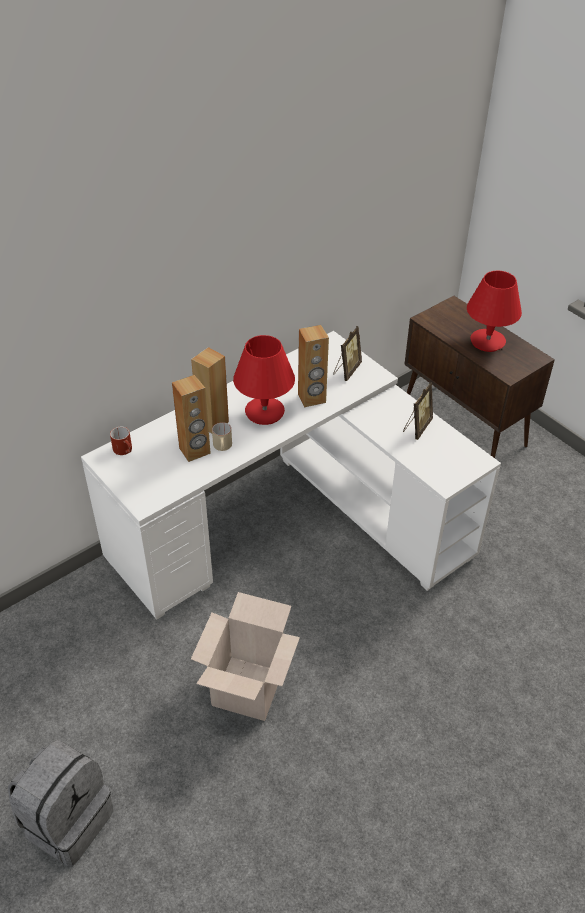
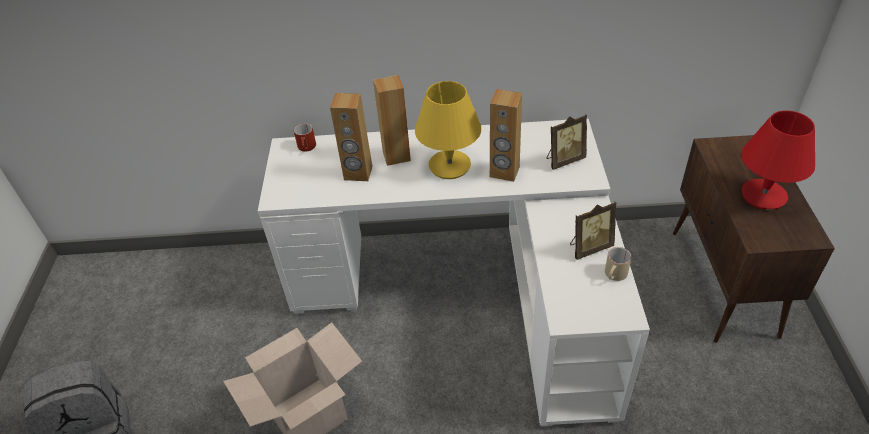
camera: 40 degrees right, 0 degrees up
beige mug [212,422,232,451] -> beige mug moved to [605,247,632,281]
red table lamp [233,335,295,425] -> yellow table lamp [415,81,482,179]

